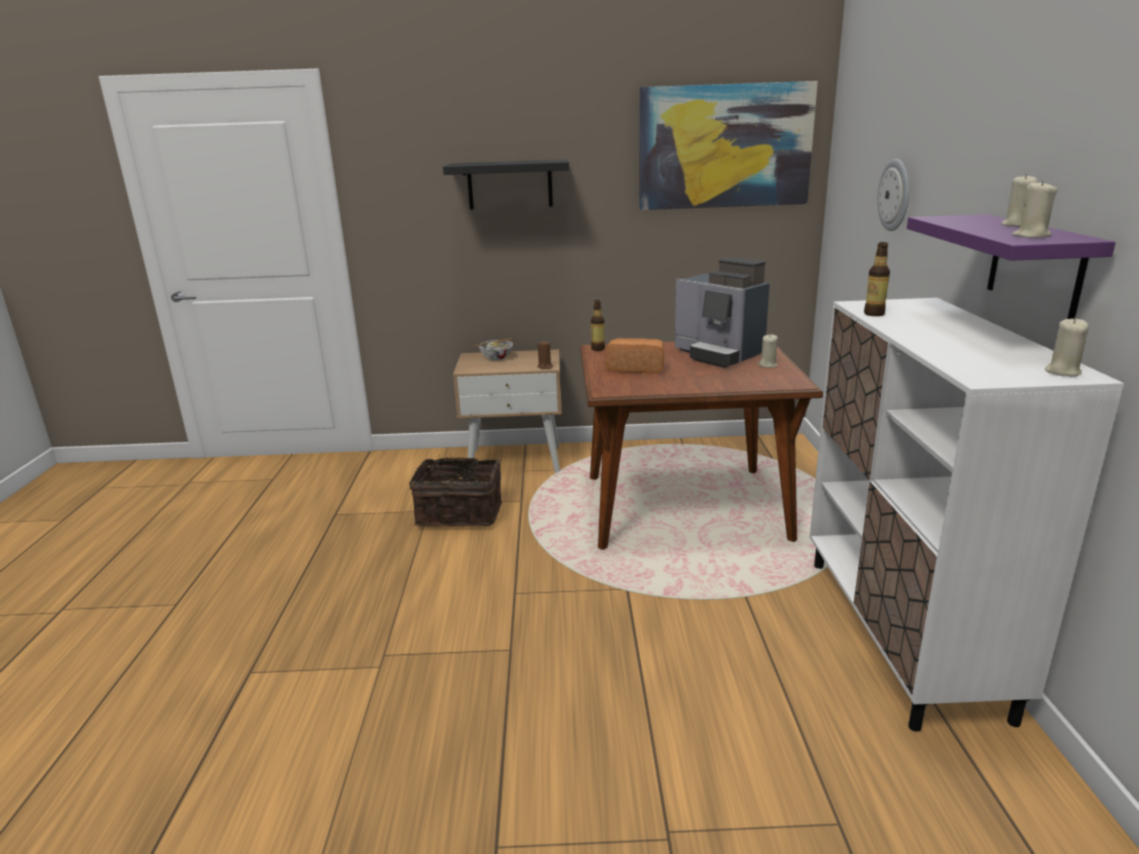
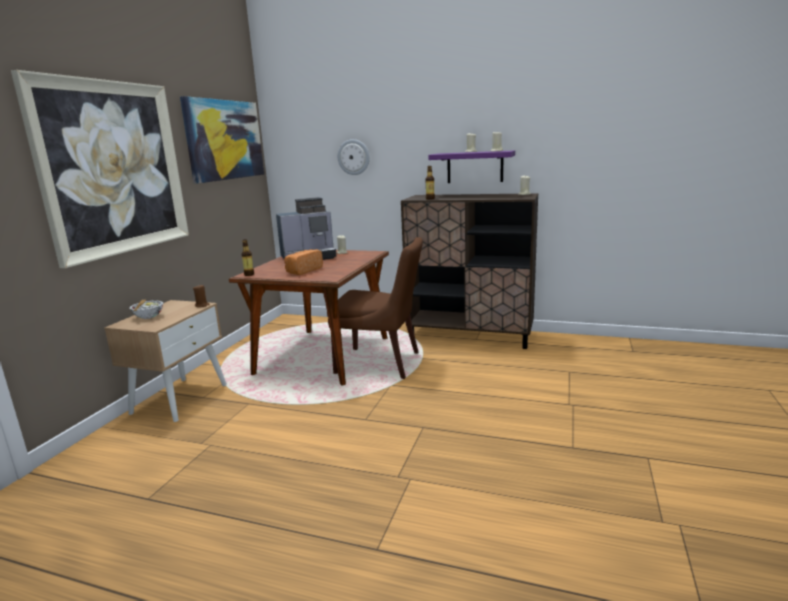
camera: 70 degrees left, 5 degrees down
basket [409,455,502,527] -> none
black shelf [443,159,569,210] -> picture [11,70,189,268]
white cabinet [810,298,1124,732] -> brown cabinet [401,193,538,349]
none -> brown chair [327,237,423,379]

